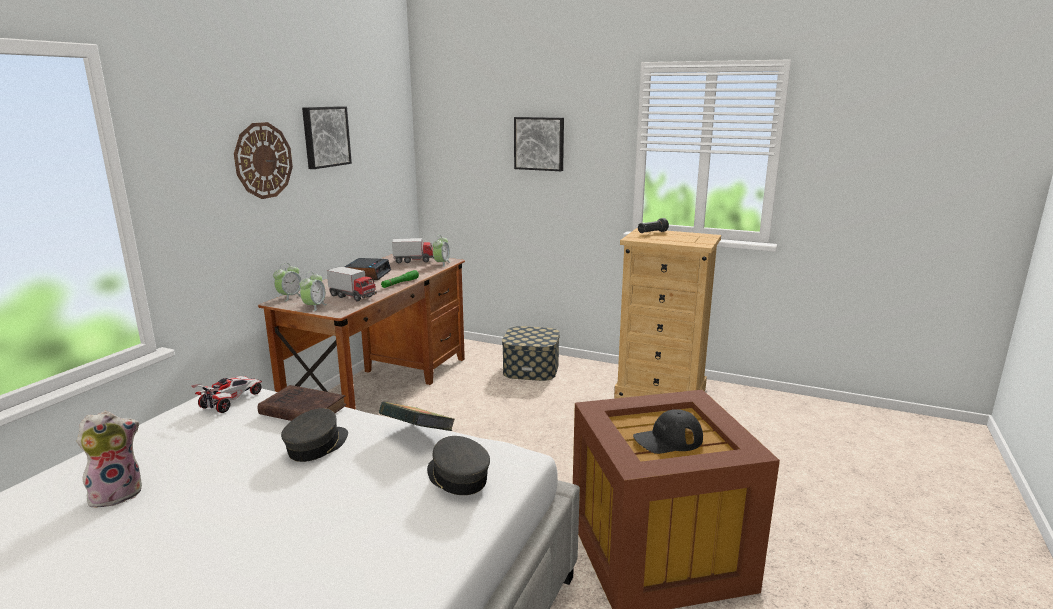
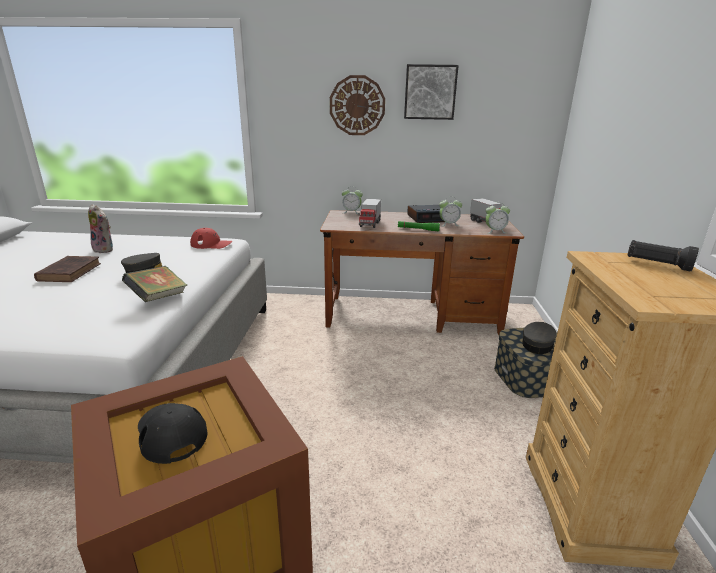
camera: 70 degrees right, 5 degrees up
toy car [191,376,262,413] -> red cap [190,228,232,249]
brown book [258,385,346,421] -> brown book moved to [34,256,101,282]
alarm clock [299,271,327,312] -> alarm clock moved to [439,196,462,226]
grey cap [427,436,490,495] -> grey cap moved to [522,322,557,354]
picture [514,117,564,171] -> none

